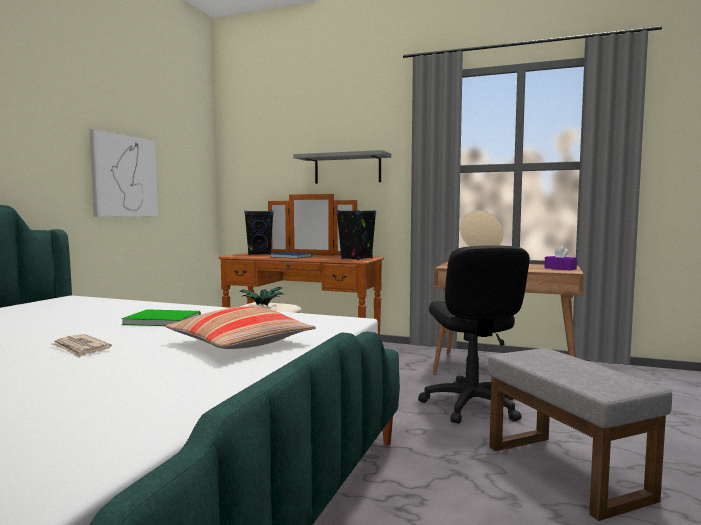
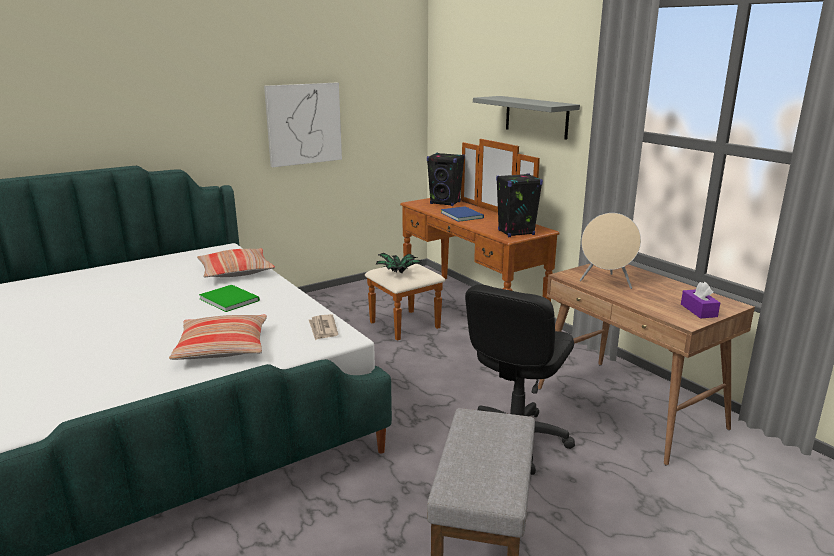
camera: 35 degrees right, 15 degrees up
newspaper [51,334,112,358] -> newspaper moved to [309,314,338,341]
none -> pillow [197,248,275,277]

